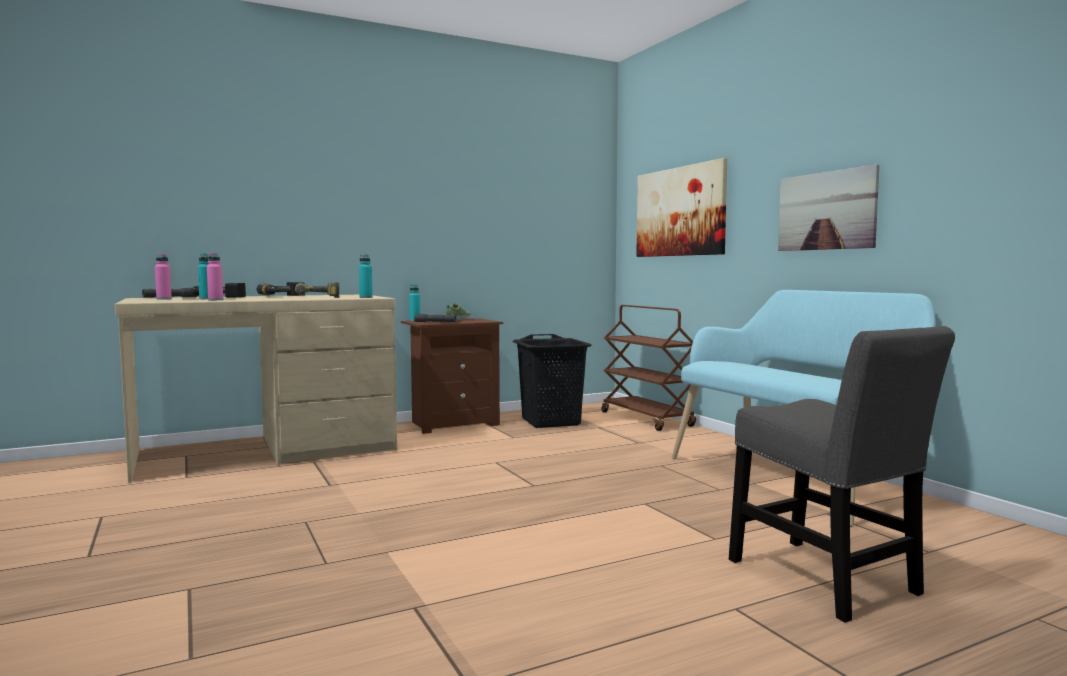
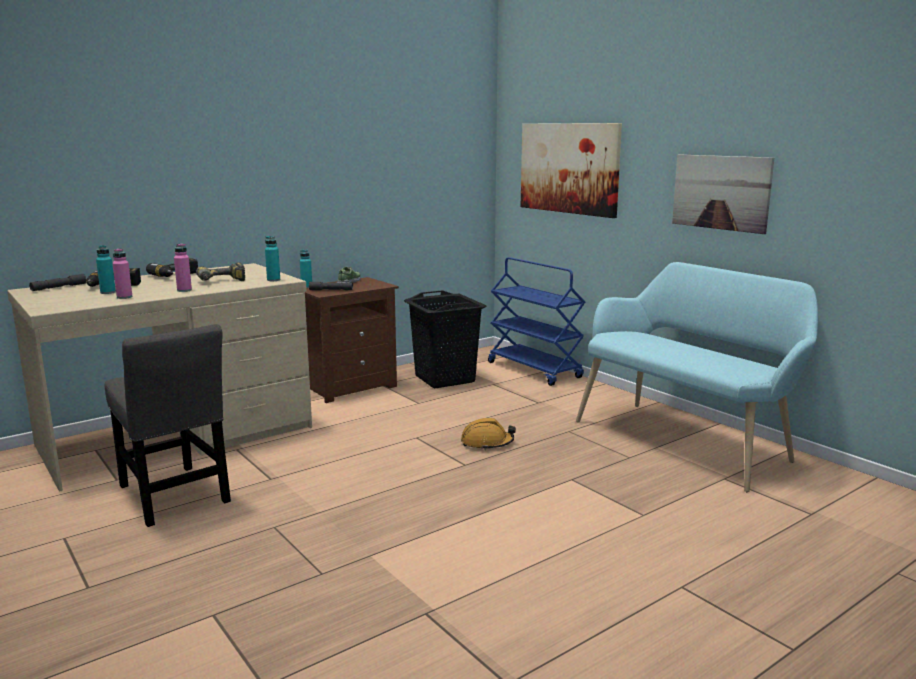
camera: 10 degrees left, 10 degrees up
pink bottle [155,253,172,300] -> pink bottle moved to [174,243,192,292]
brown cart [601,305,696,431] -> blue cart [488,257,585,386]
grey chair [729,326,955,623] -> grey chair moved to [105,324,231,527]
none -> orange hard hat [461,418,516,450]

